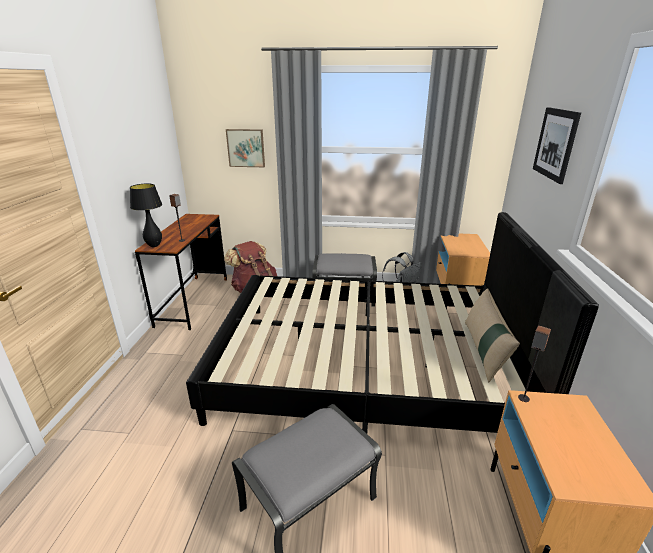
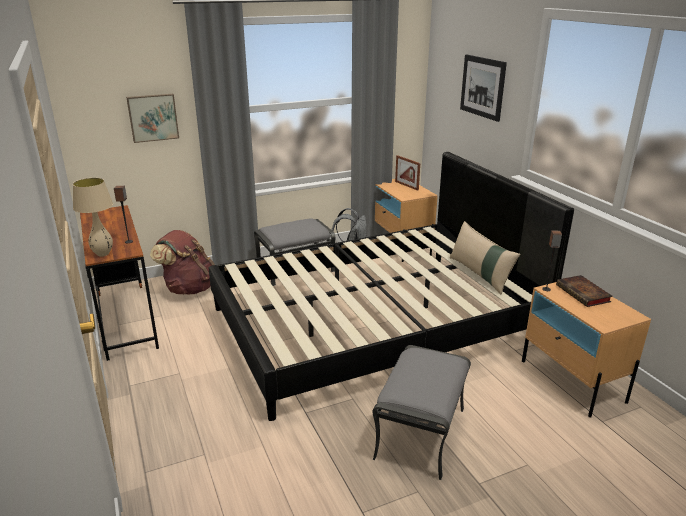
camera: 30 degrees left, 0 degrees up
black table lamp [130,184,162,247] -> beige table lamp [73,178,113,257]
none -> picture frame [395,155,420,191]
none -> book [556,275,613,307]

